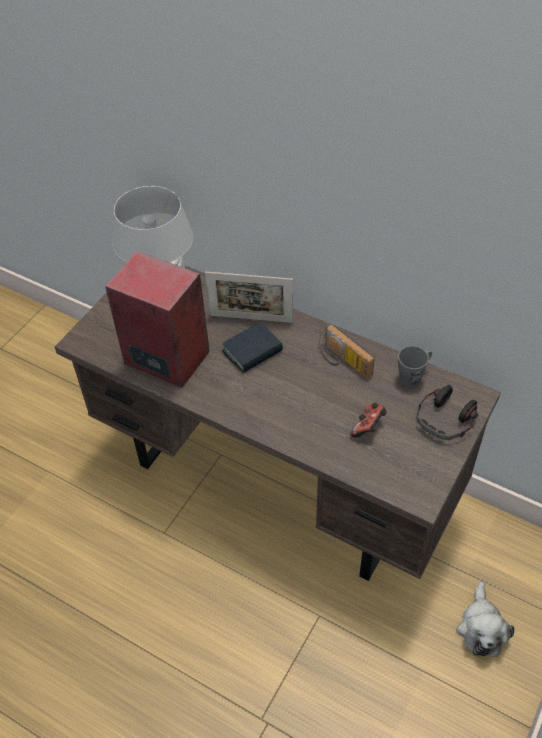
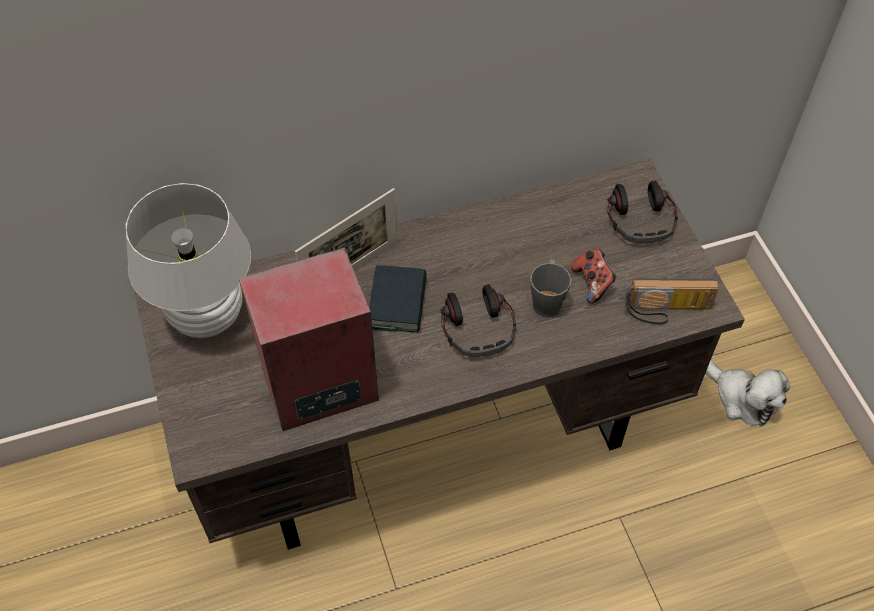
camera: 50 degrees left, 5 degrees up
radio [319,324,375,379] -> radio moved to [625,279,719,325]
grey mug [398,346,432,387] -> grey mug moved to [530,259,571,317]
none -> headphones [440,284,516,357]

